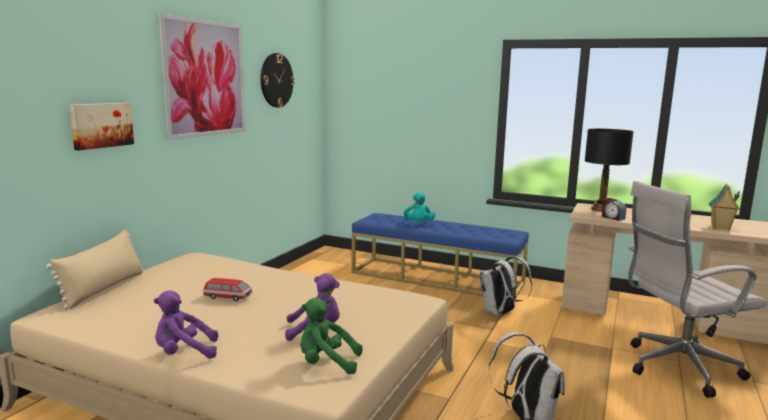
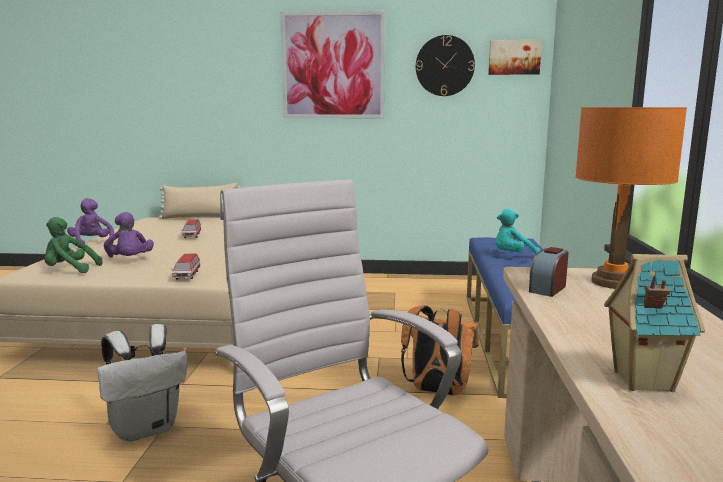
camera: 70 degrees right, 0 degrees up
picture [70,103,134,151] -> picture moved to [488,40,542,75]
green plush toy [300,298,362,374] -> green plush toy turned 75 degrees counterclockwise [45,217,103,273]
white backpack [480,256,532,317] -> orange backpack [401,305,479,396]
black table lamp [585,129,634,212] -> orange table lamp [575,107,687,289]
none -> toy car [171,254,200,279]

